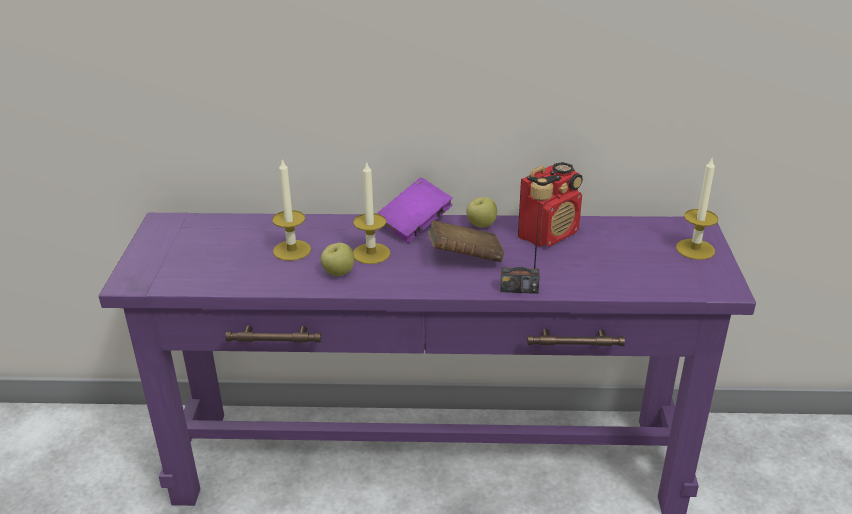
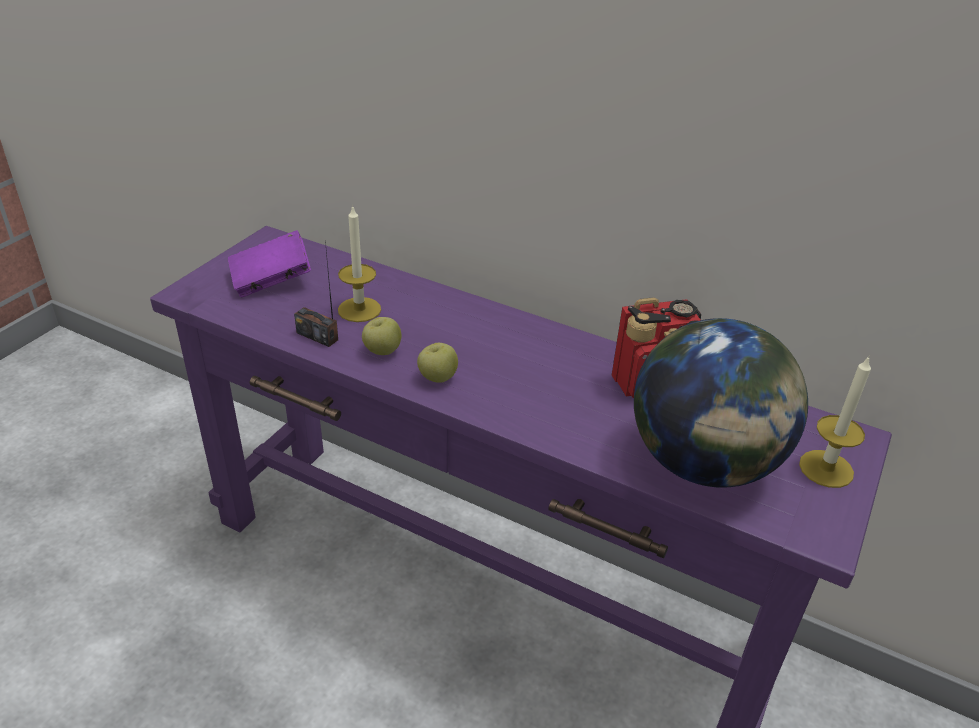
camera: 25 degrees right, 5 degrees up
candle [353,161,390,264] -> none
purple book [376,177,453,243] -> purple book moved to [228,230,311,297]
brown book [428,220,504,262] -> none
apple [466,197,497,228] -> apple moved to [417,343,458,383]
radio [500,197,540,294] -> radio moved to [294,241,338,347]
none -> globe [634,318,808,488]

